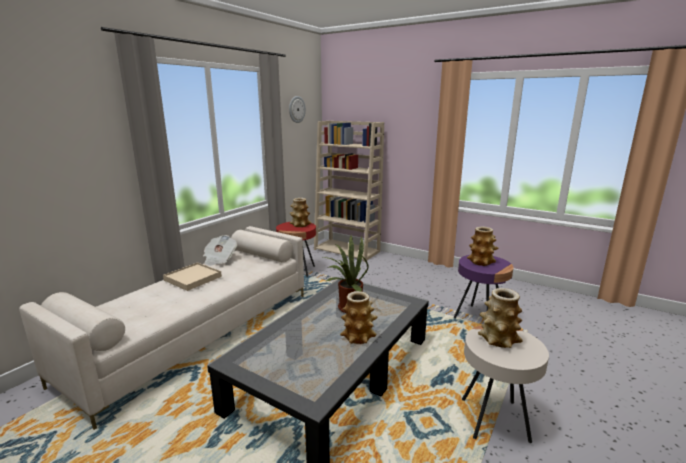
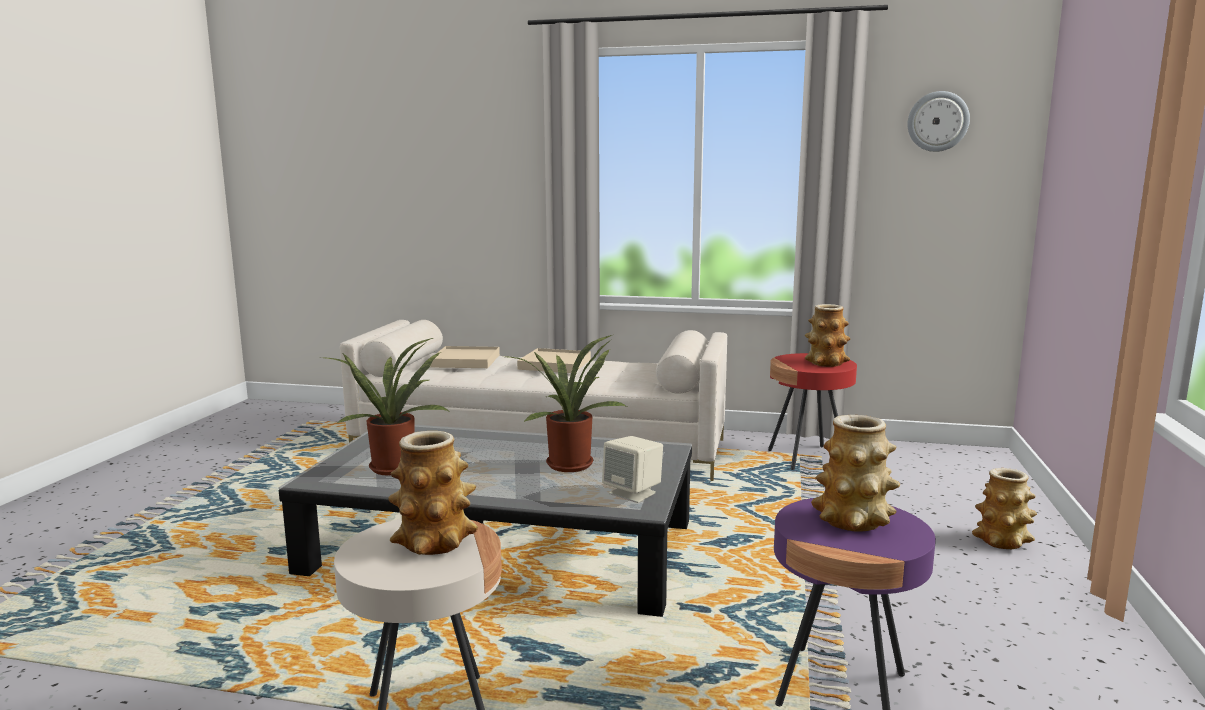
camera: 70 degrees right, 5 degrees down
newspaper [203,235,237,266] -> none
beige bookcase [314,121,384,262] -> none
vase [340,291,377,344] -> vase moved to [972,468,1037,549]
none -> potted plant [318,338,448,476]
none -> beige tray [430,346,500,368]
none -> beige speaker [602,436,663,503]

